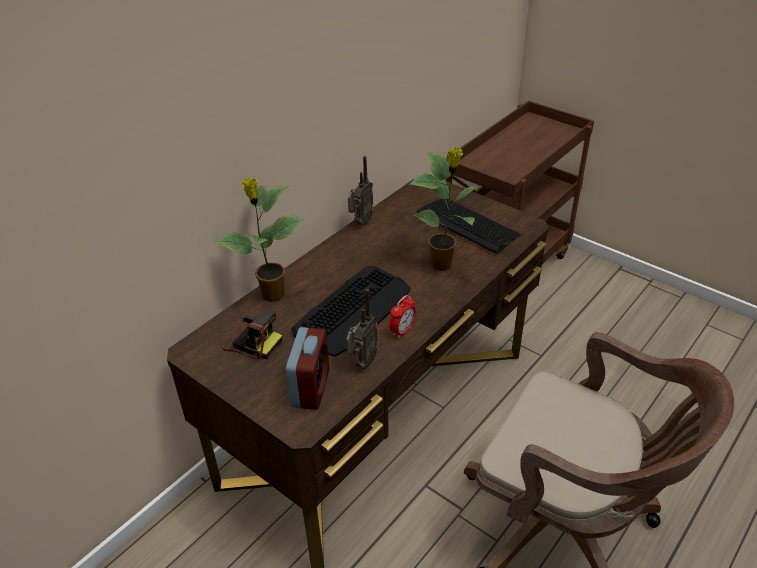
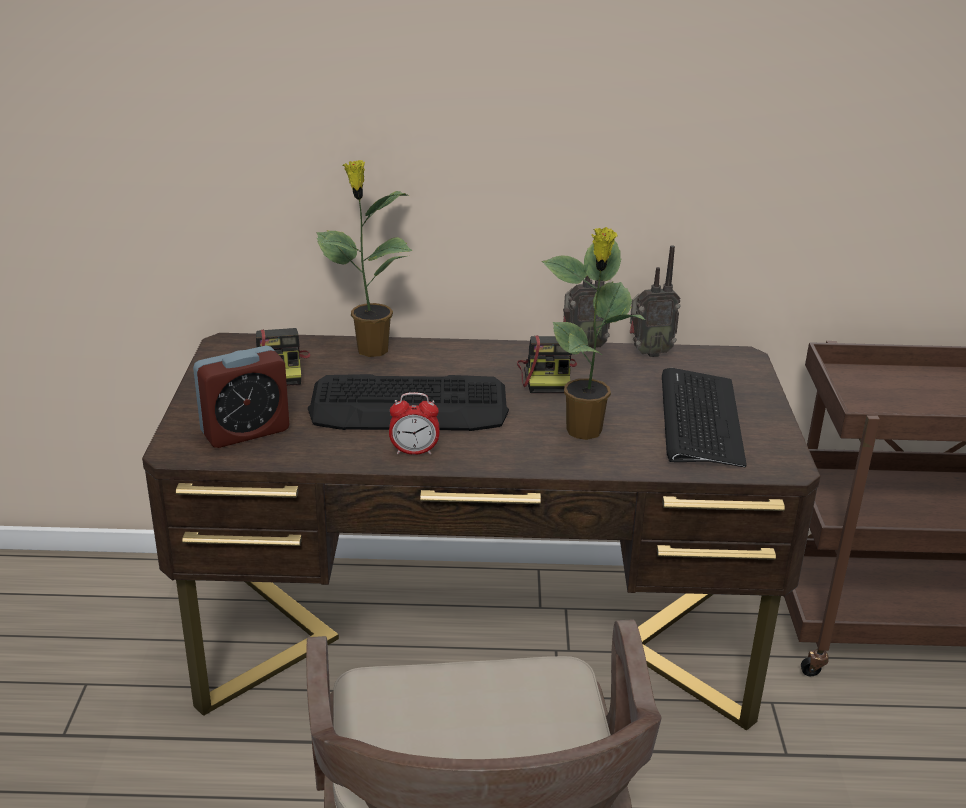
camera: 50 degrees right, 10 degrees down
radio [346,289,378,369] -> radio moved to [630,245,681,357]
none -> camera [517,335,577,393]

